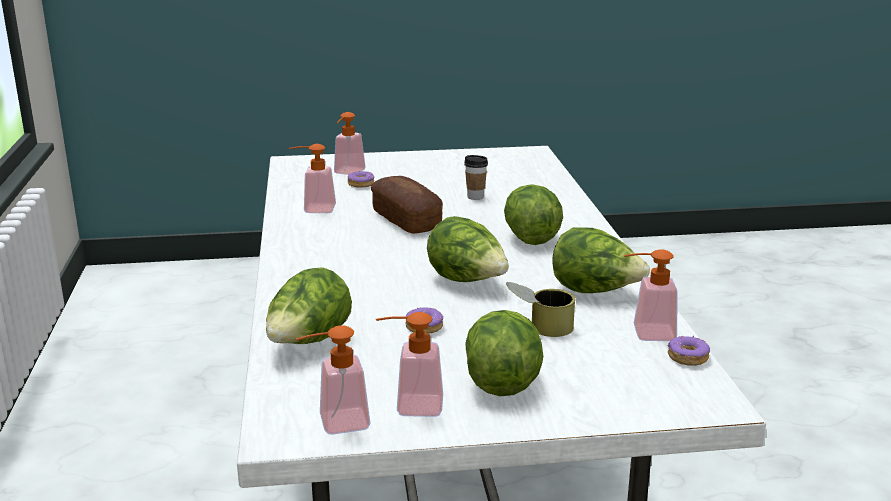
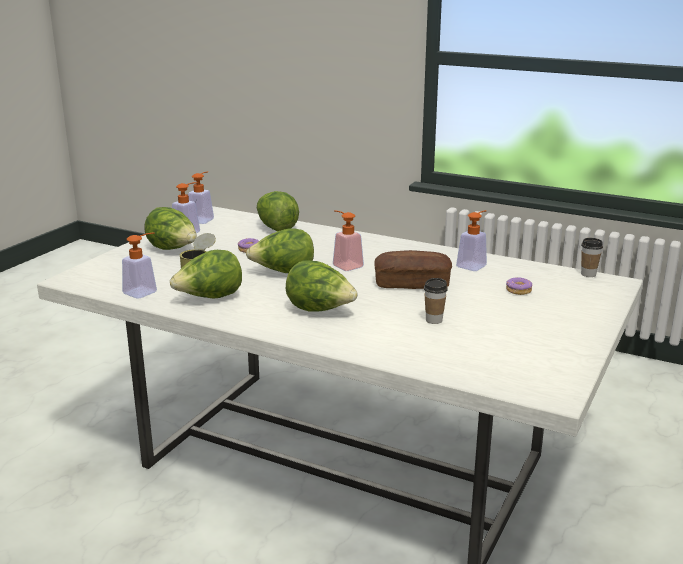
camera: 125 degrees right, 0 degrees up
soap dispenser [334,112,366,175] -> soap dispenser moved to [333,210,364,271]
donut [667,336,710,366] -> none
none -> cup [581,238,603,277]

